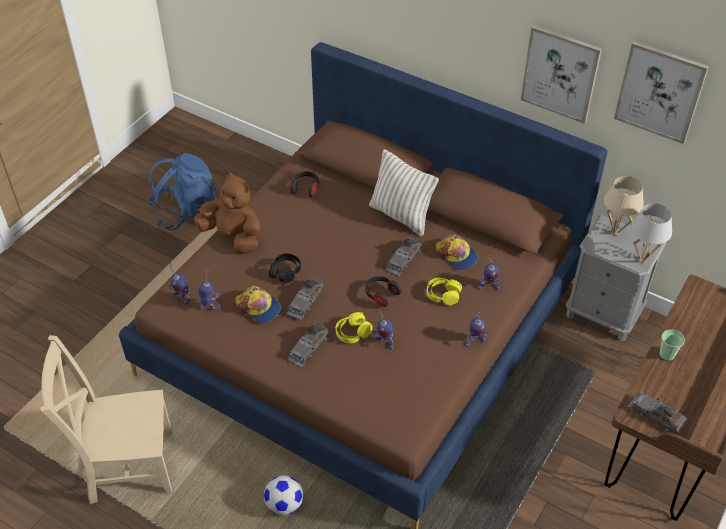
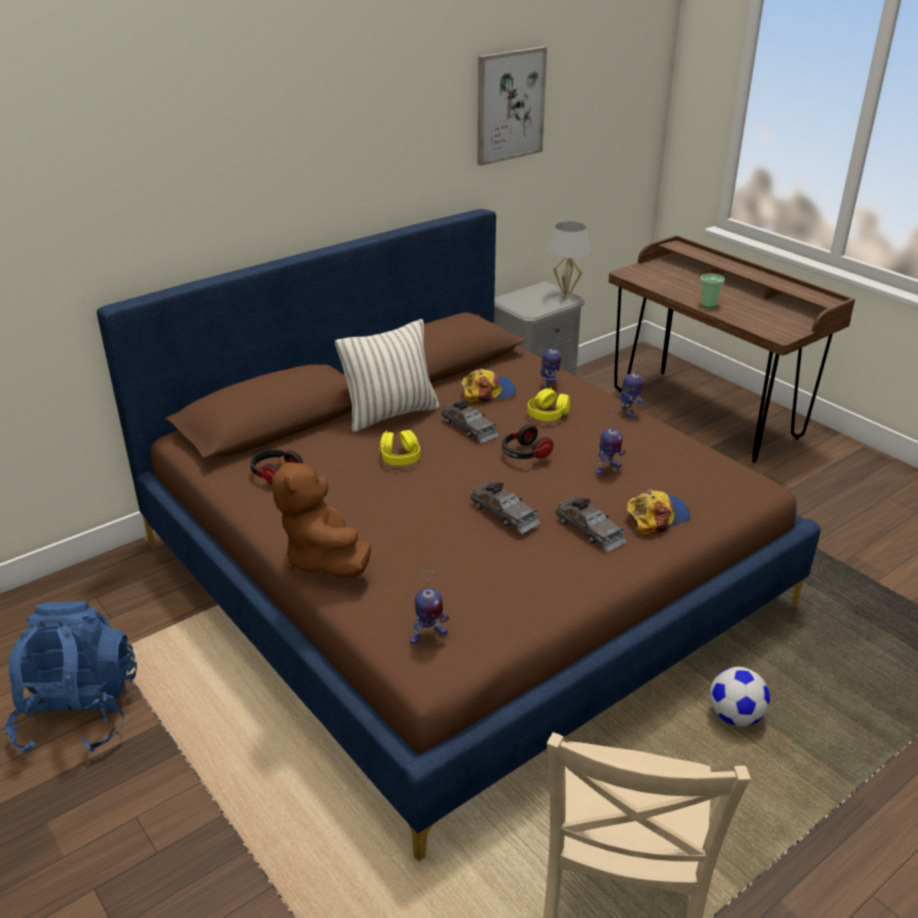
camera: 70 degrees left, 15 degrees down
brown plush toy [194,171,260,254] -> brown plush toy turned 75 degrees counterclockwise [272,456,371,578]
toy robot [199,268,221,311] -> none
cap [235,286,281,323] -> cap moved to [626,489,691,534]
black headphones [269,253,301,283] -> none
yellow headphones [336,312,373,343] -> yellow headphones moved to [380,430,420,465]
picture [521,25,602,124] -> none
beige table lamp [604,176,644,236] -> none
grey toy car [627,391,686,434] -> none

